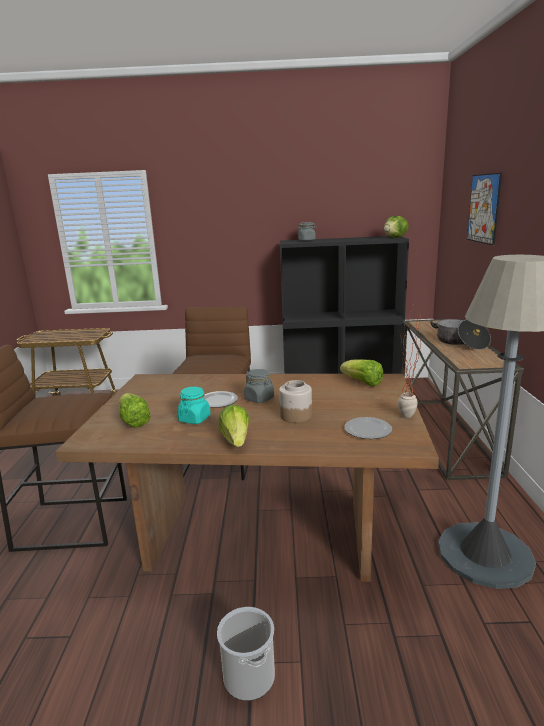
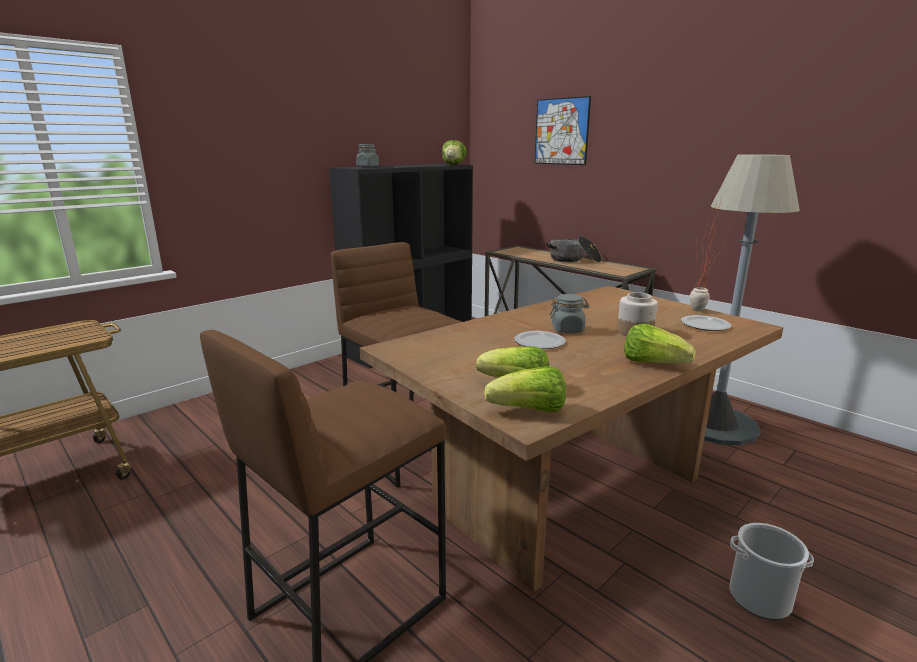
camera: 45 degrees left, 0 degrees up
turquoise jar [177,387,211,424] -> none
lettuce [340,359,383,386] -> lettuce moved to [484,366,566,413]

